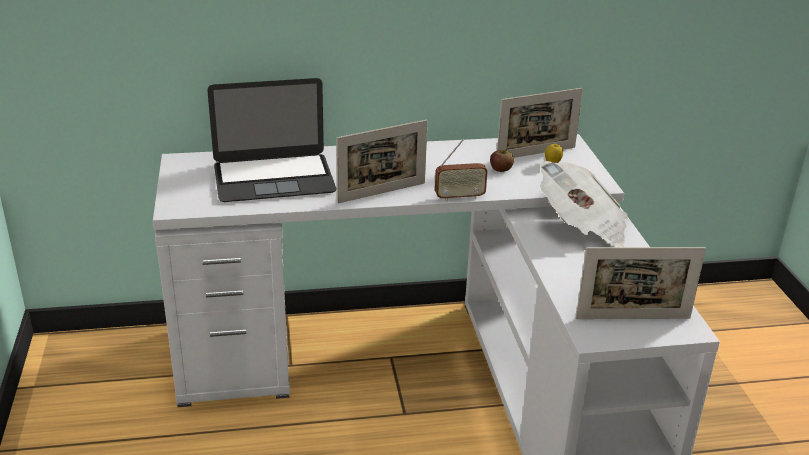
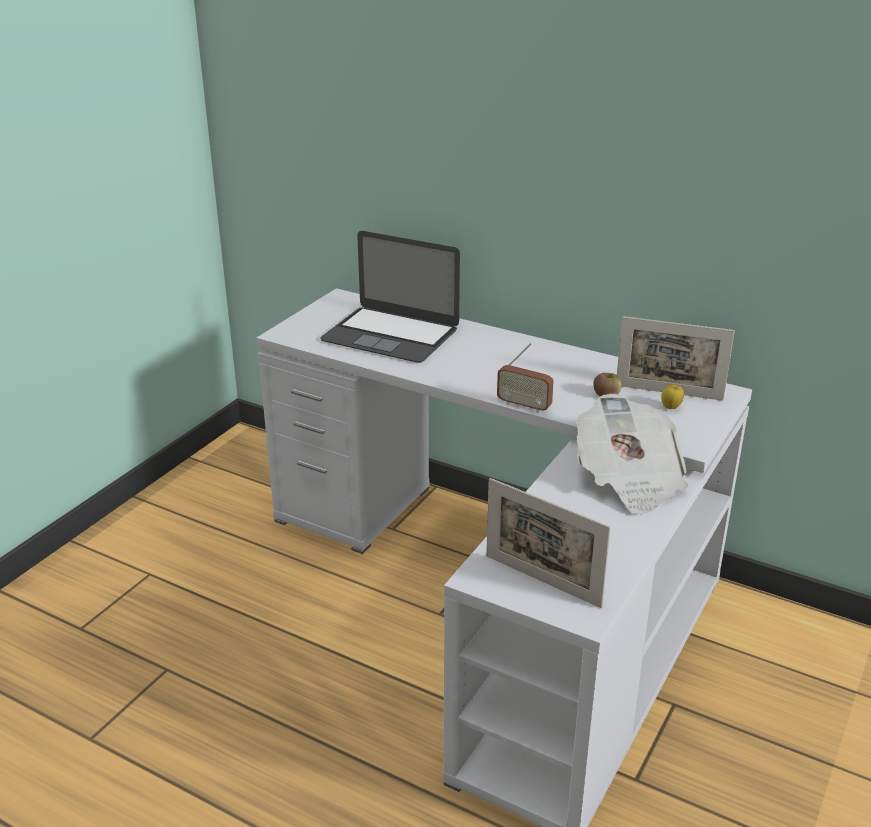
camera: 40 degrees right, 0 degrees up
picture frame [336,120,428,203] -> none

